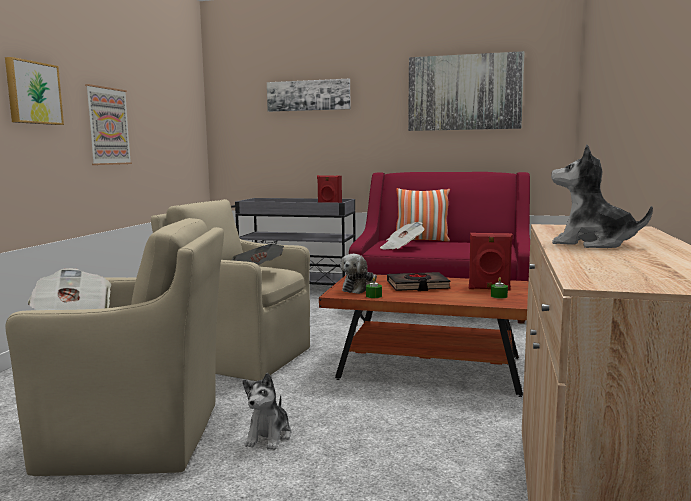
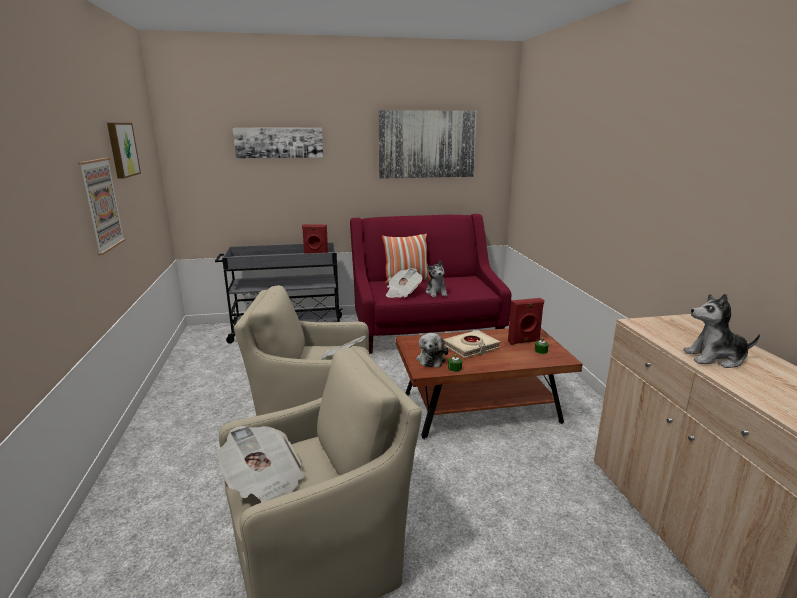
camera: 25 degrees left, 10 degrees up
picture [5,57,64,125] -> picture moved to [107,123,141,179]
plush toy [243,373,291,450] -> plush toy moved to [425,260,447,297]
black book [387,272,451,291] -> beige book [443,330,500,358]

